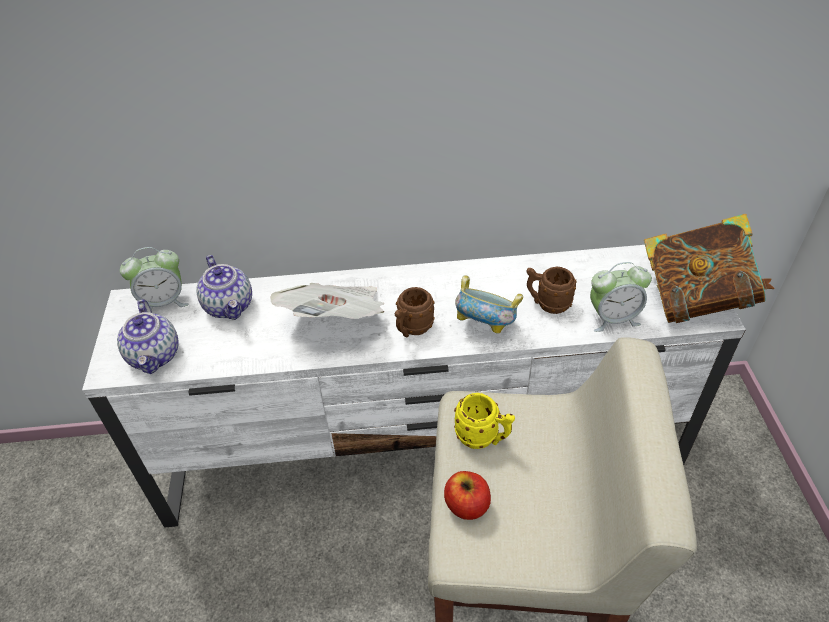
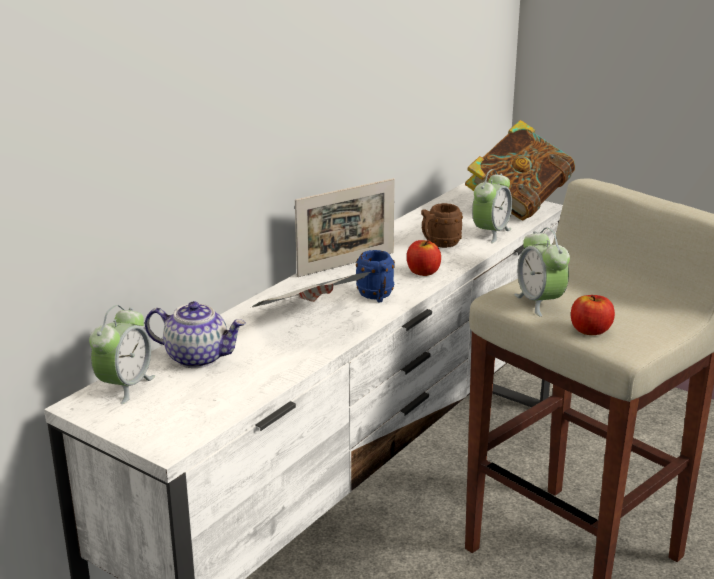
camera: 50 degrees left, 20 degrees down
teapot [117,299,179,374] -> none
brown mug [395,287,435,338] -> blue mug [356,250,395,302]
yellow mug [454,393,515,449] -> alarm clock [514,228,570,317]
bowl [455,275,523,334] -> apple [407,240,441,276]
none -> picture frame [295,178,395,277]

